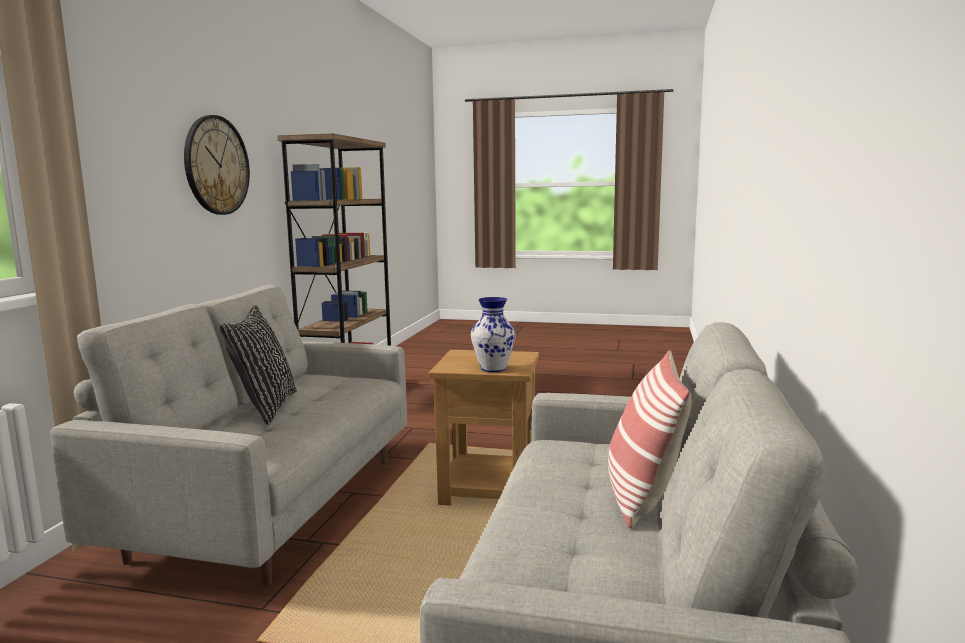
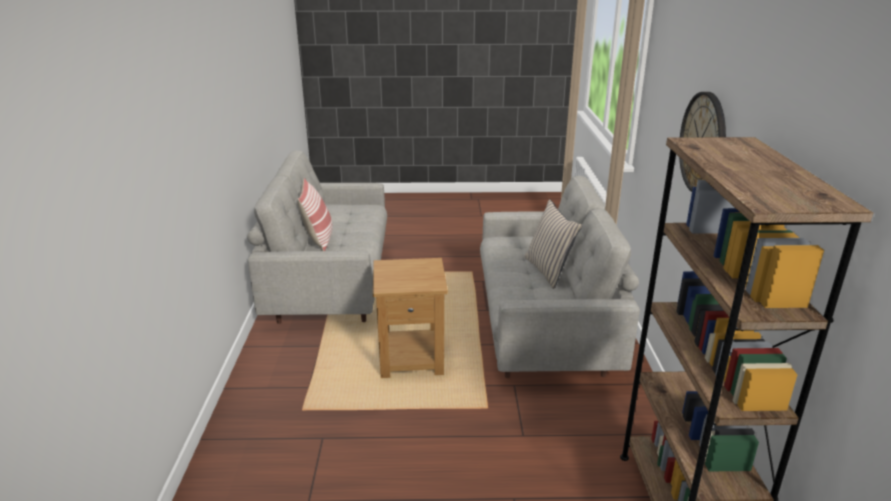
camera: 165 degrees right, 15 degrees up
black pillow [219,305,297,425] -> beige pillow [525,199,583,289]
vase [471,297,516,372] -> none

